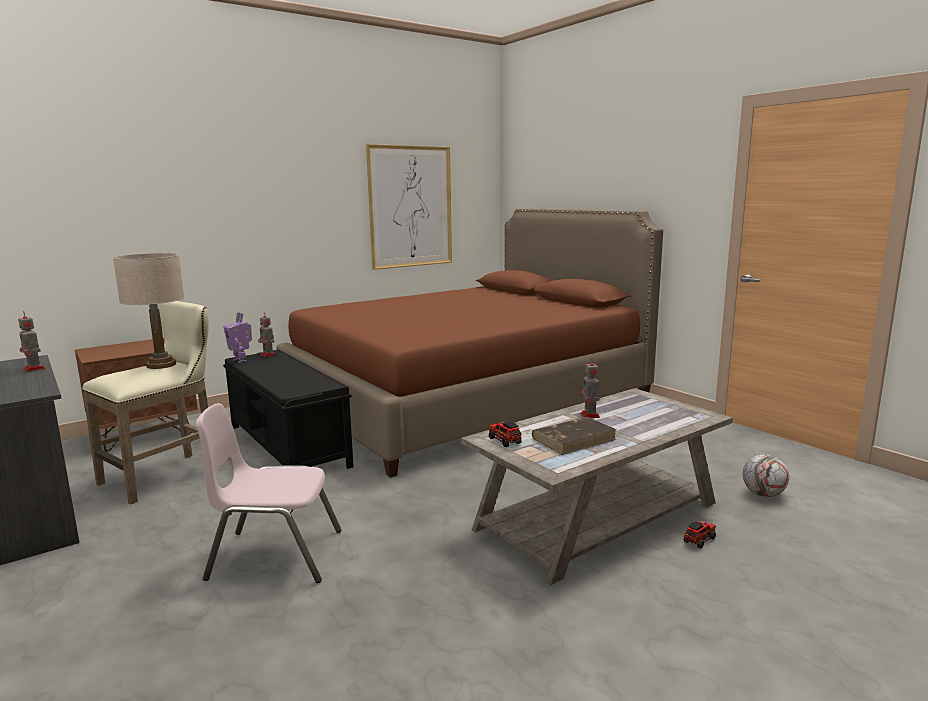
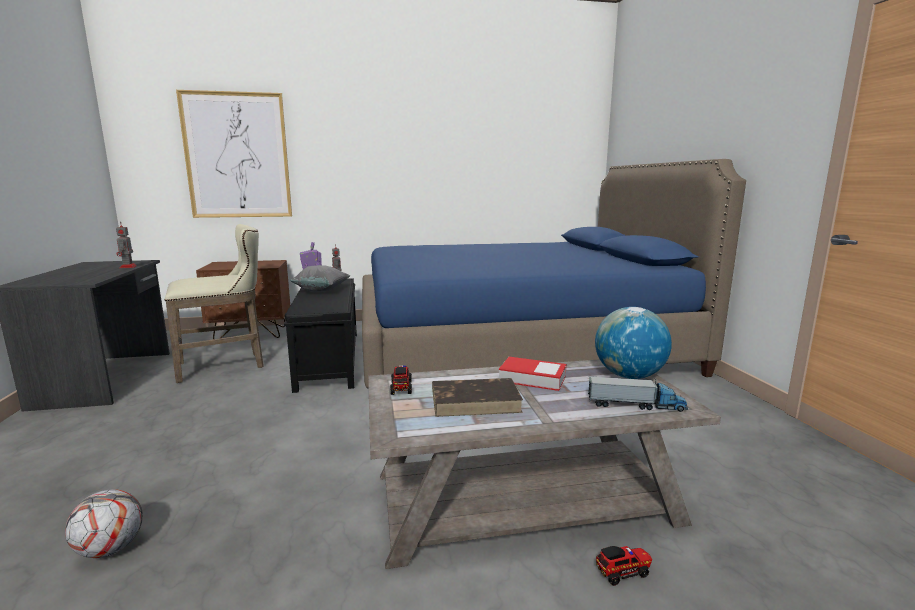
camera: 25 degrees right, 0 degrees up
beige table lamp [113,253,184,369] -> none
pink chair [196,403,342,583] -> none
brown bed [276,208,663,478] -> blue bed [362,159,746,389]
picture [366,144,452,270] -> picture moved to [176,90,292,218]
toy robot [580,358,600,418] -> book [499,357,566,391]
football [743,454,789,497] -> football moved to [65,489,143,558]
none -> grey pillow [290,265,351,292]
none -> toy truck [588,376,688,412]
none -> globe [595,307,672,379]

